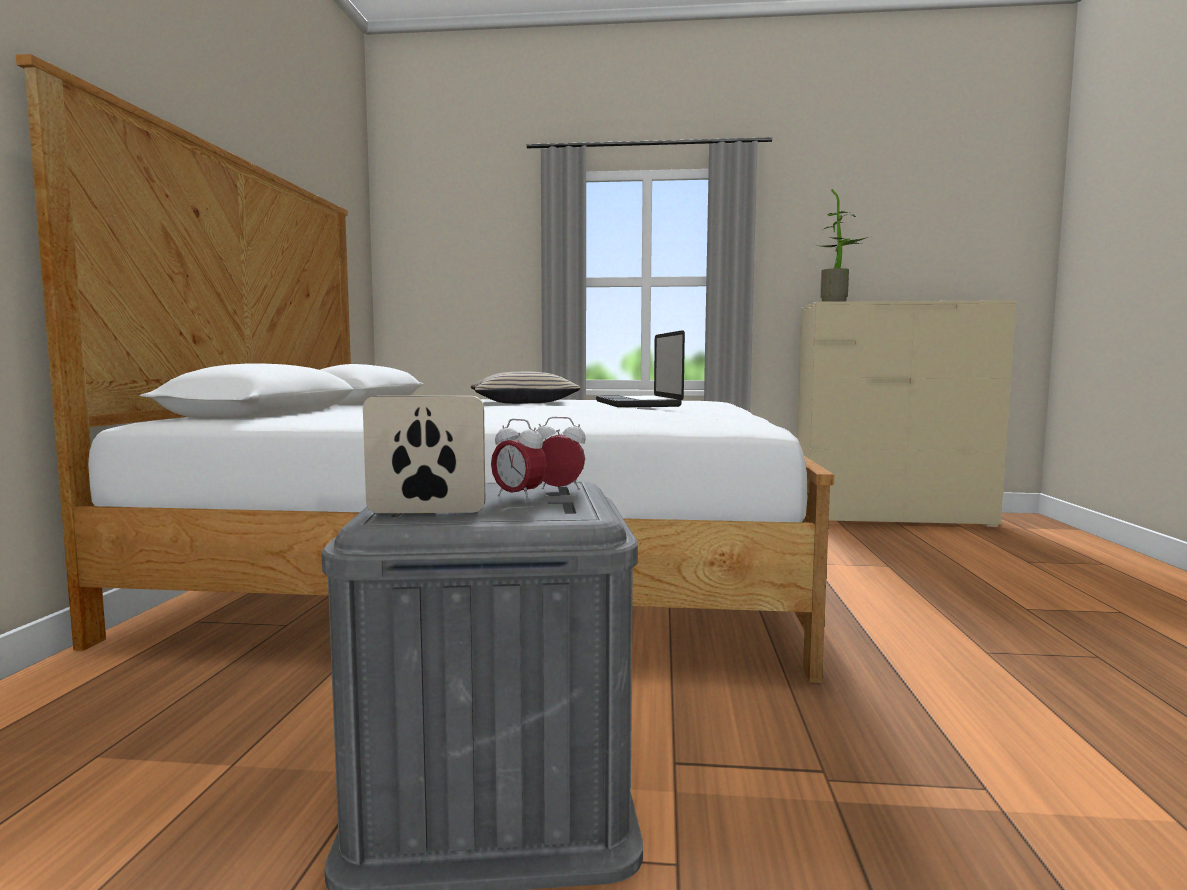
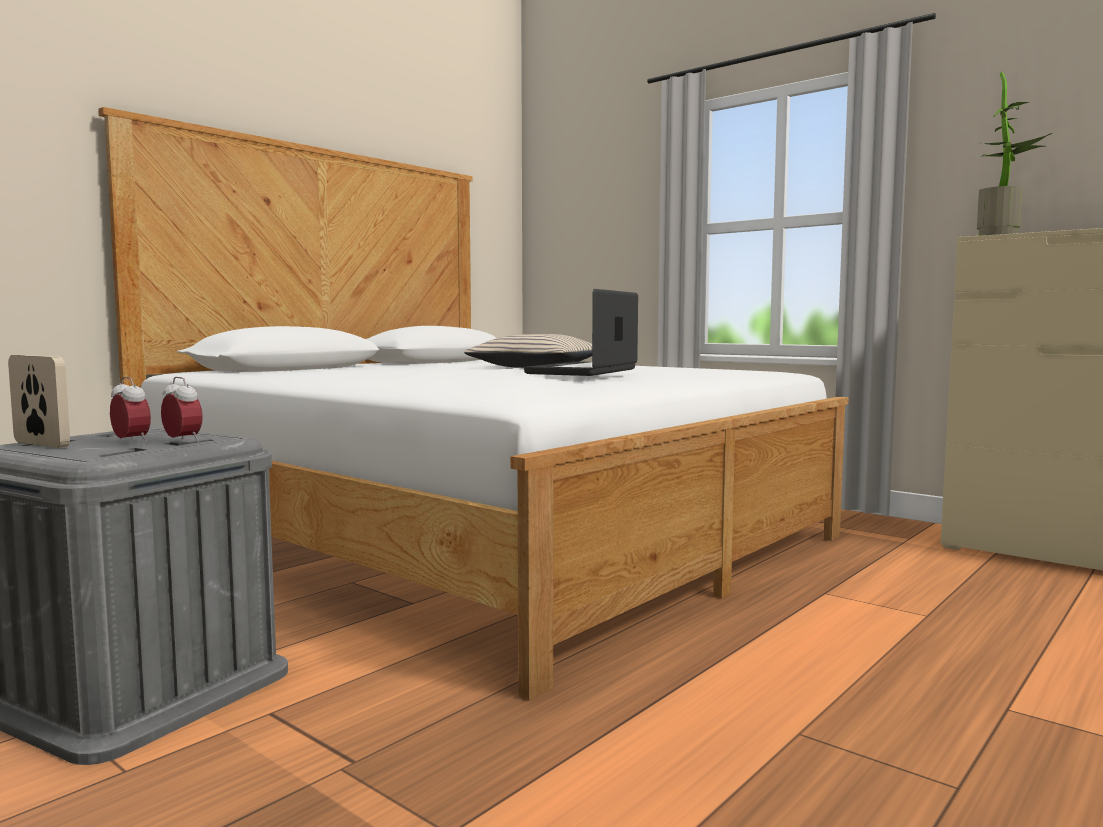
camera: 35 degrees right, 0 degrees up
alarm clock [491,419,547,501] -> alarm clock turned 150 degrees clockwise [110,377,151,443]

